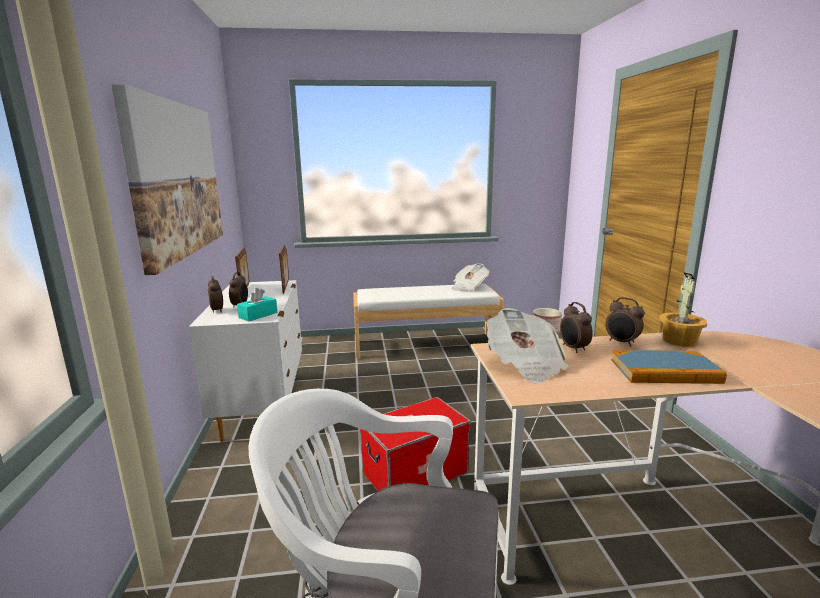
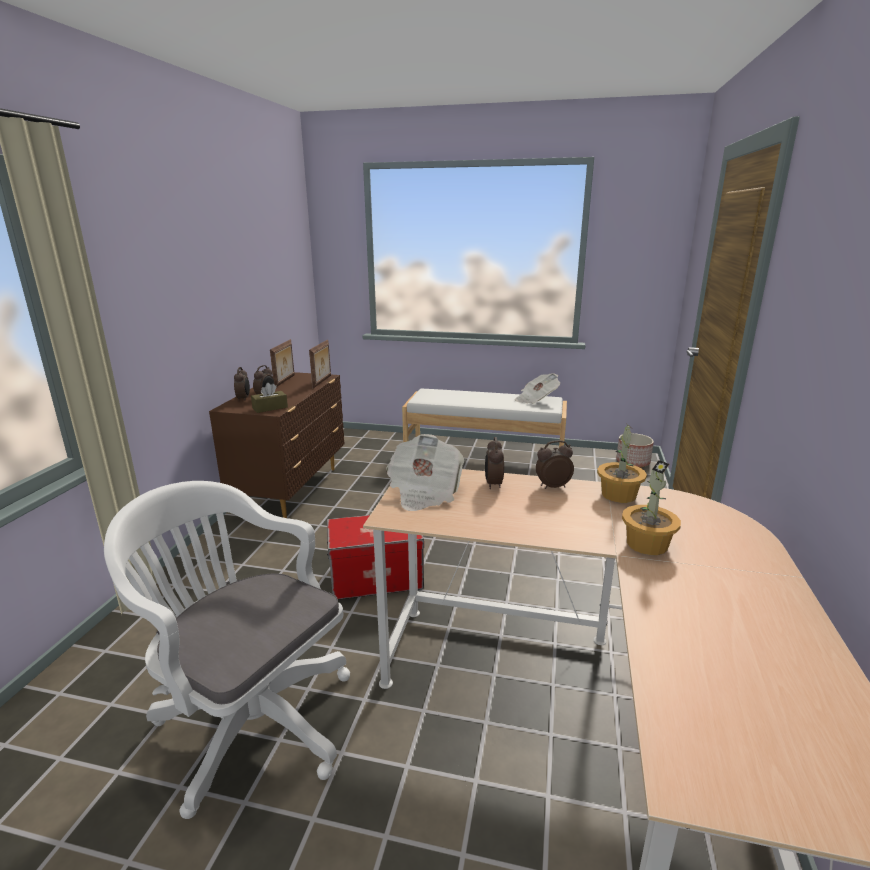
camera: 20 degrees right, 5 degrees up
picture [111,84,223,275] -> none
white dresser [189,280,302,442] -> brown dresser [209,372,345,518]
turquoise tissue box [237,288,277,321] -> brown tissue box [251,383,288,413]
alarm clock [605,297,645,346] -> alarm clock turned 105 degrees clockwise [536,440,574,489]
book [611,350,727,384] -> none
none -> potted plant [622,460,681,555]

